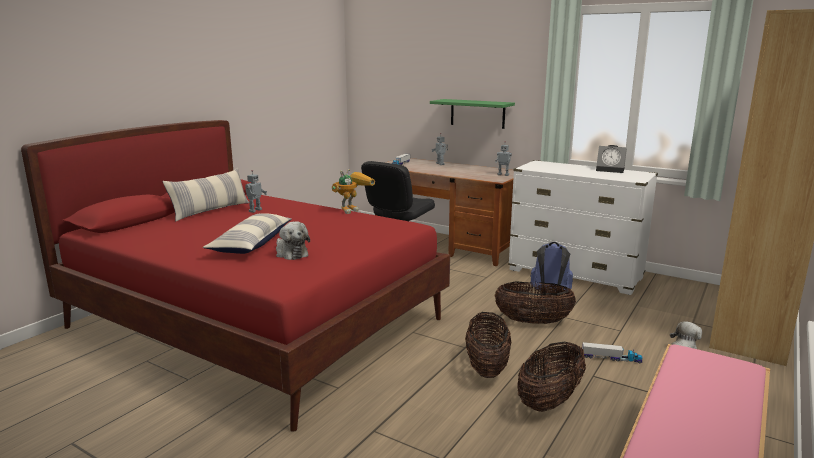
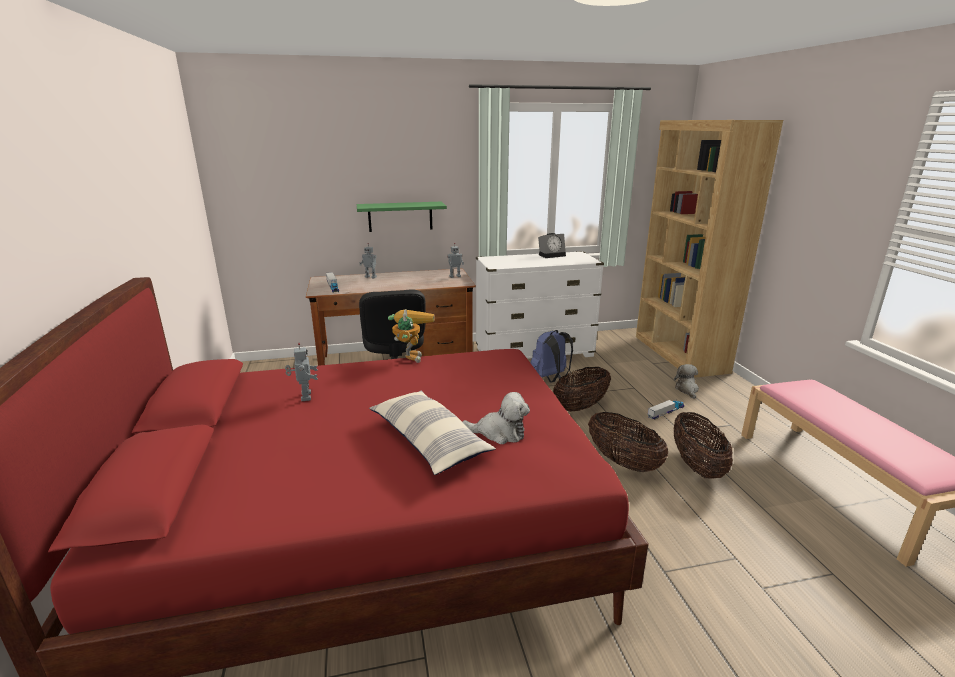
camera: 45 degrees left, 5 degrees up
pillow [162,168,249,222] -> none

